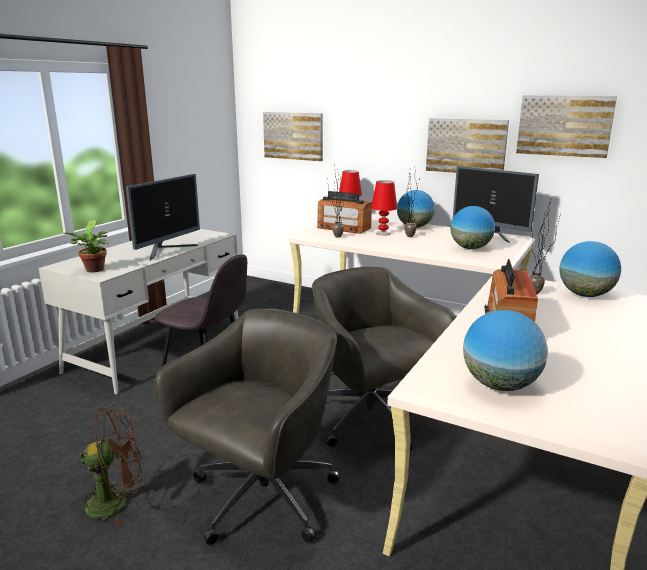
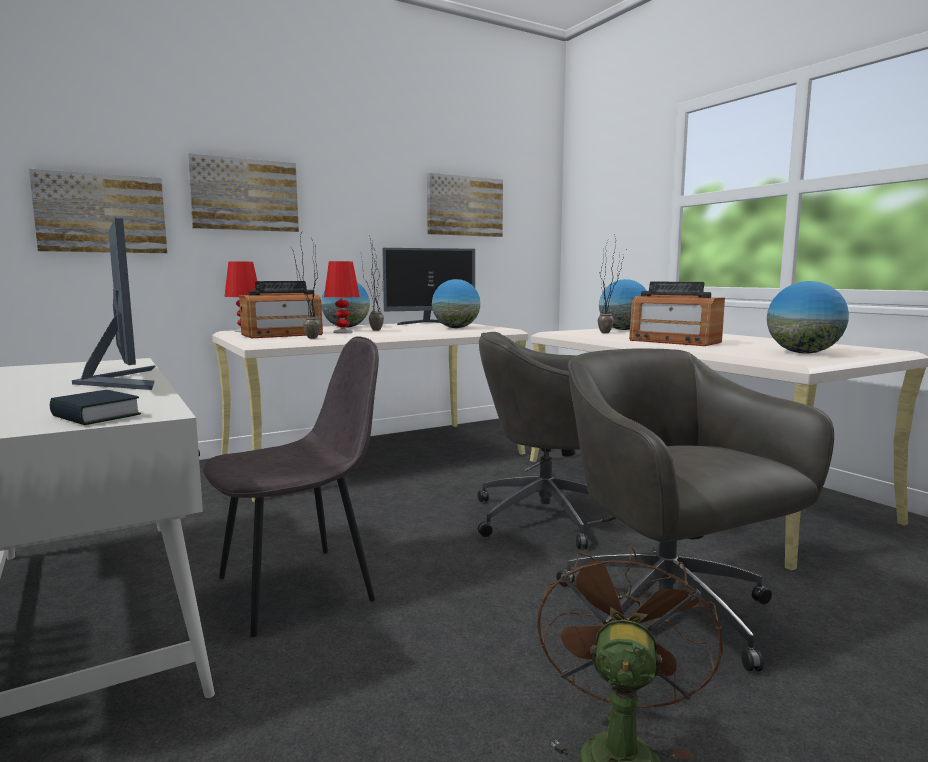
camera: 60 degrees left, 10 degrees down
potted plant [63,220,109,272] -> book [50,390,141,425]
picture [426,118,509,173] -> picture moved to [187,153,299,232]

